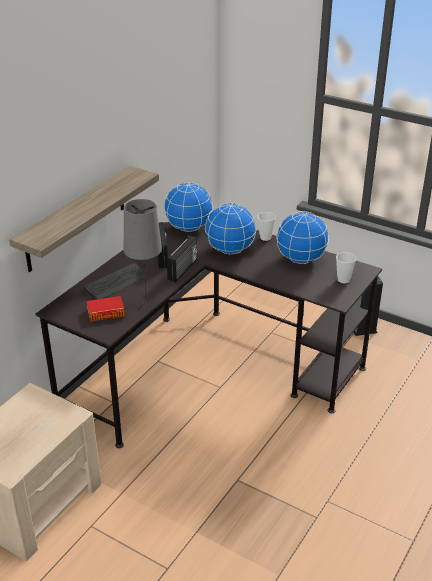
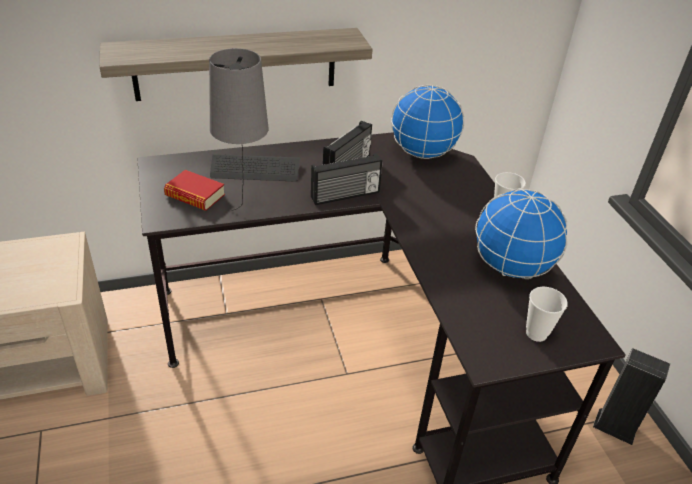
camera: 40 degrees right, 5 degrees up
globe [205,203,257,254] -> none

